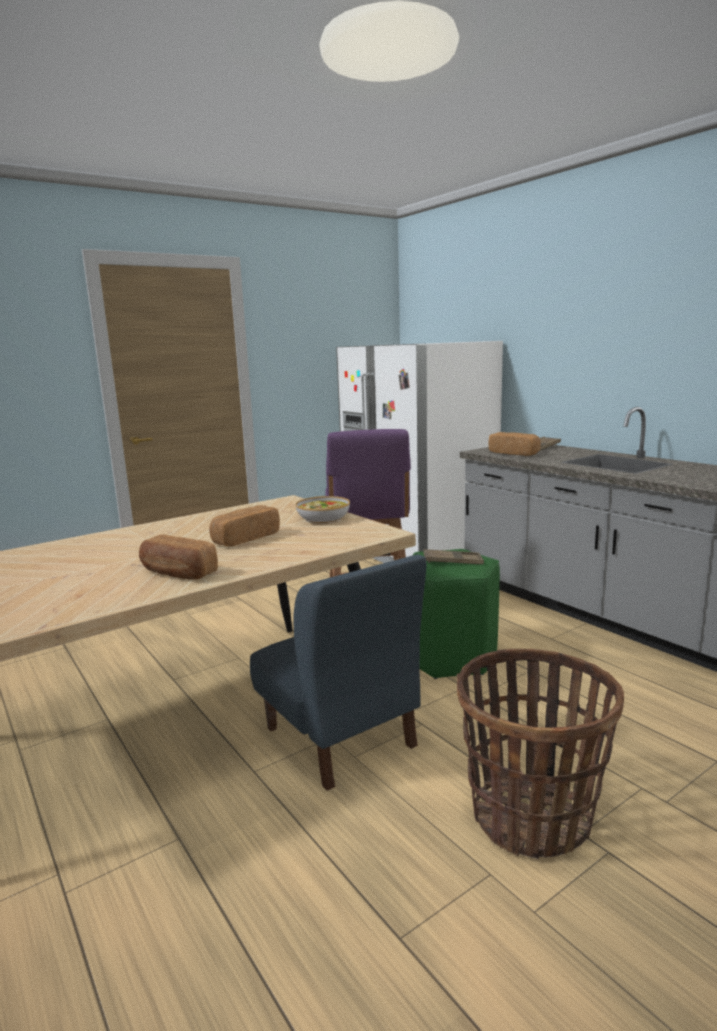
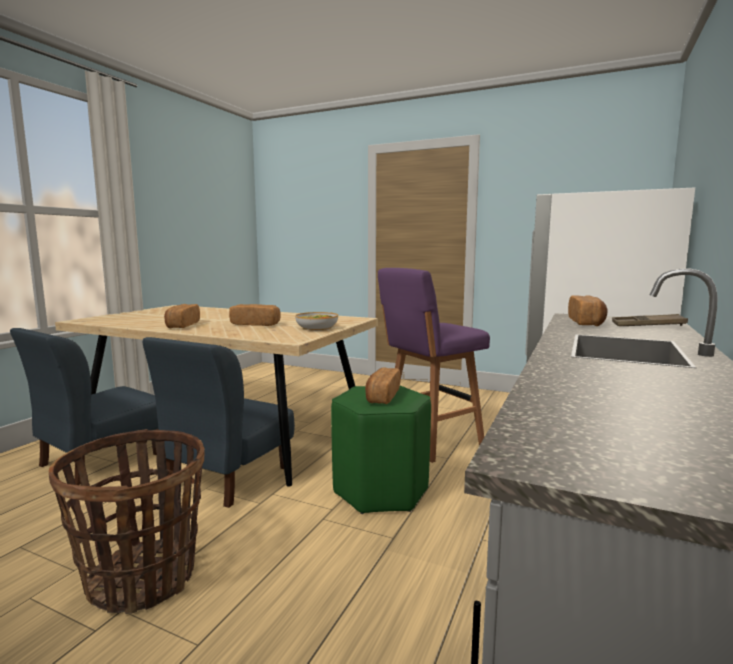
camera: 60 degrees right, 5 degrees down
brown tray [423,549,484,564] -> bread [365,367,400,404]
none -> blue chair [10,328,159,485]

